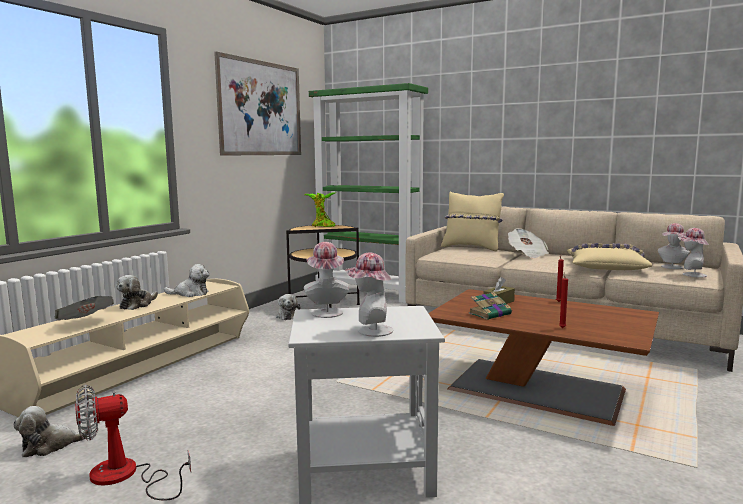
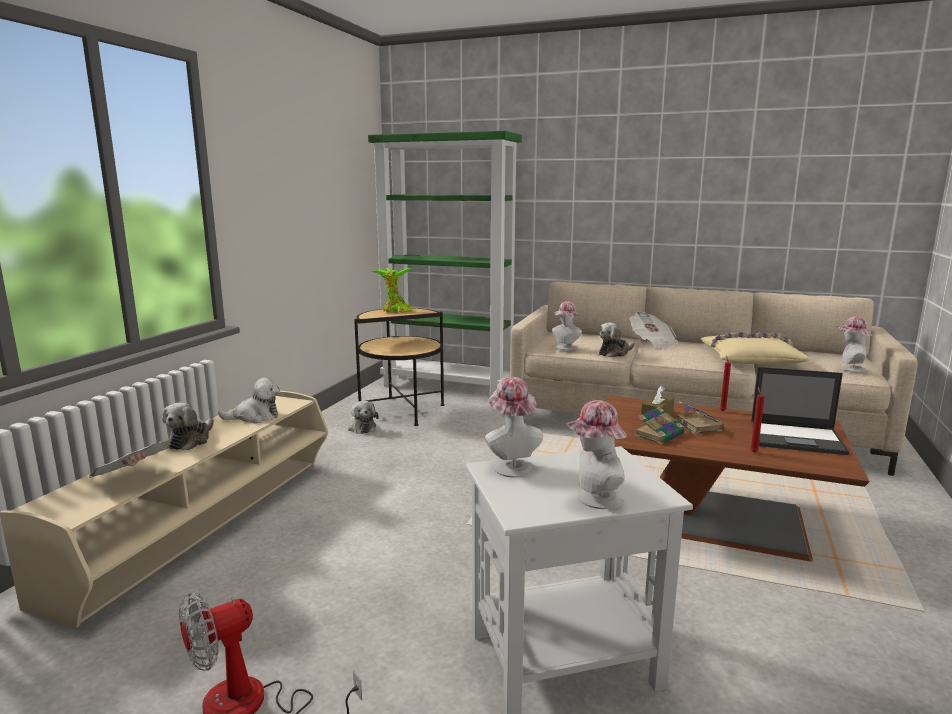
camera: 10 degrees left, 5 degrees up
plush toy [13,406,92,457] -> plush toy moved to [598,323,635,358]
picture [214,51,301,156] -> none
beige pillow [441,191,504,252] -> none
hat [658,223,690,269] -> hat moved to [552,301,582,350]
none -> book [675,401,724,434]
none -> laptop [751,367,849,455]

